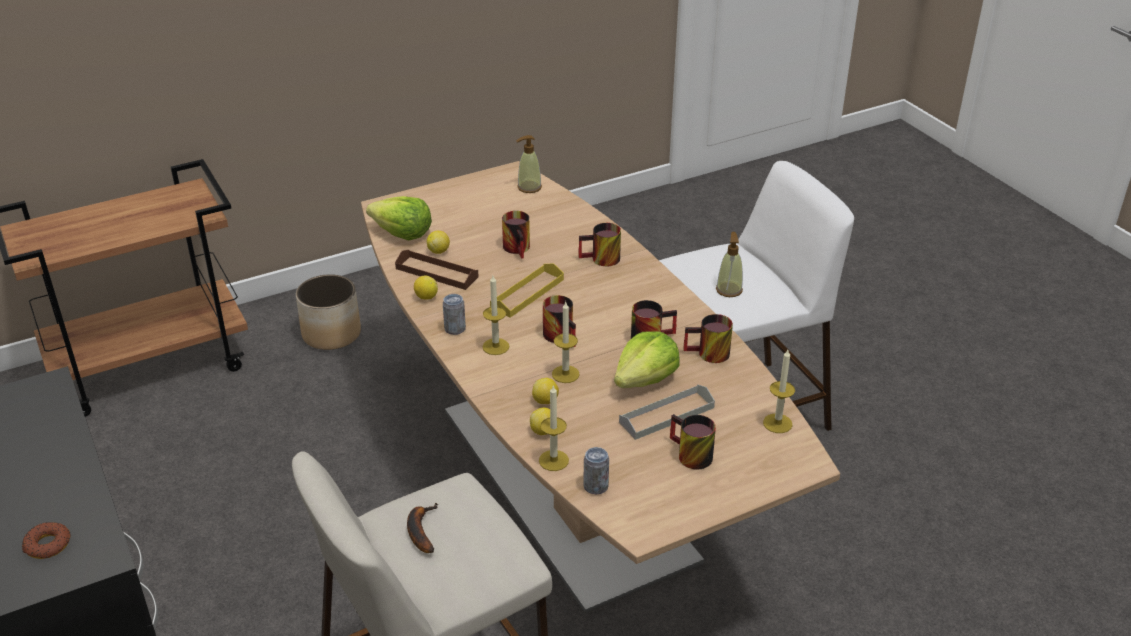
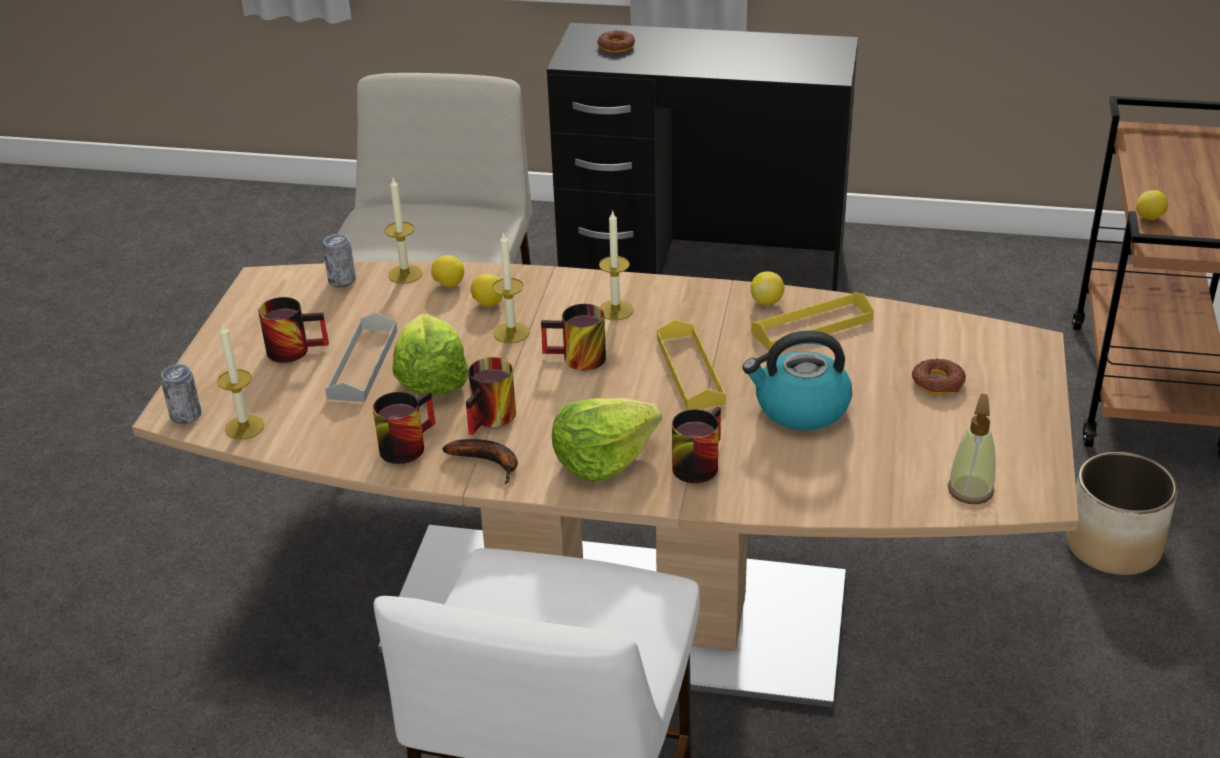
camera: 130 degrees right, 0 degrees up
lettuce [366,196,432,240] -> lettuce moved to [552,398,662,482]
brown tray [395,250,479,290] -> yellow tray [751,292,874,351]
banana [407,503,439,553] -> banana moved to [442,439,518,484]
lemon [427,231,450,254] -> lemon moved to [1136,190,1168,220]
can [443,294,466,335] -> can moved to [161,364,201,424]
mug [502,211,530,259] -> kettle [742,330,852,430]
soap dispenser [716,232,743,297] -> none
none -> donut [912,358,966,395]

